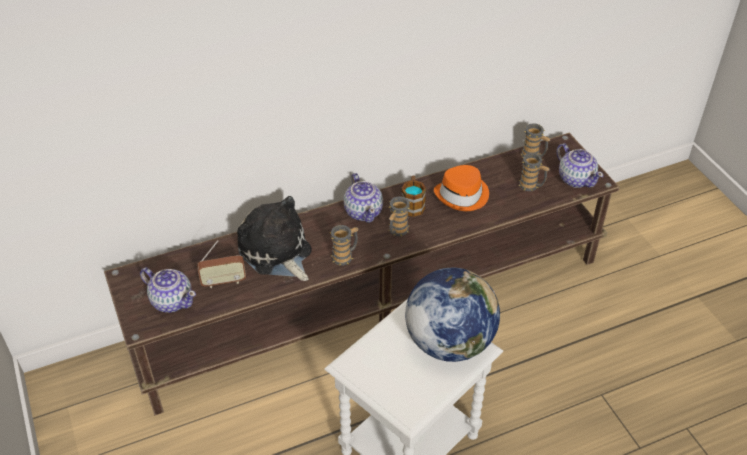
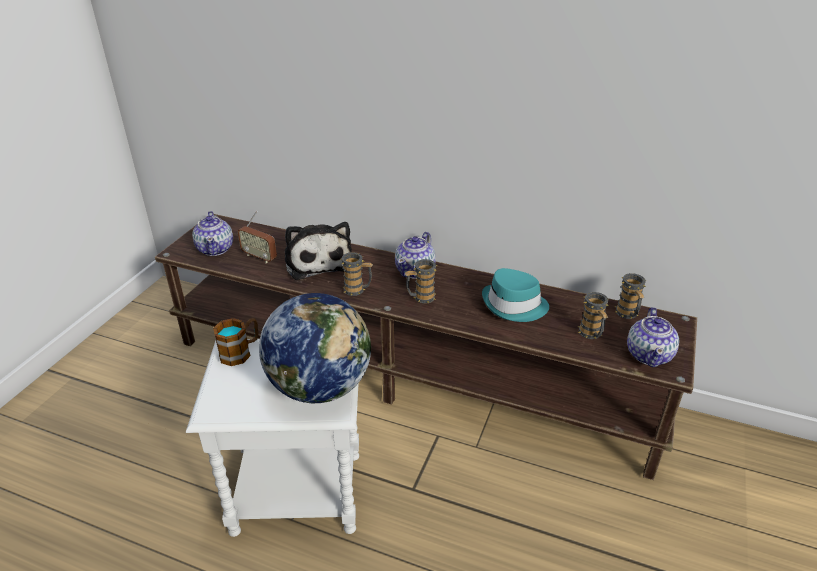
camera: 45 degrees right, 10 degrees down
plush toy [237,196,312,281] -> plush toy turned 150 degrees clockwise [285,222,352,280]
mug [401,176,426,217] -> mug moved to [213,318,259,366]
orange hat [434,165,489,211] -> turquoise hat [482,268,549,322]

